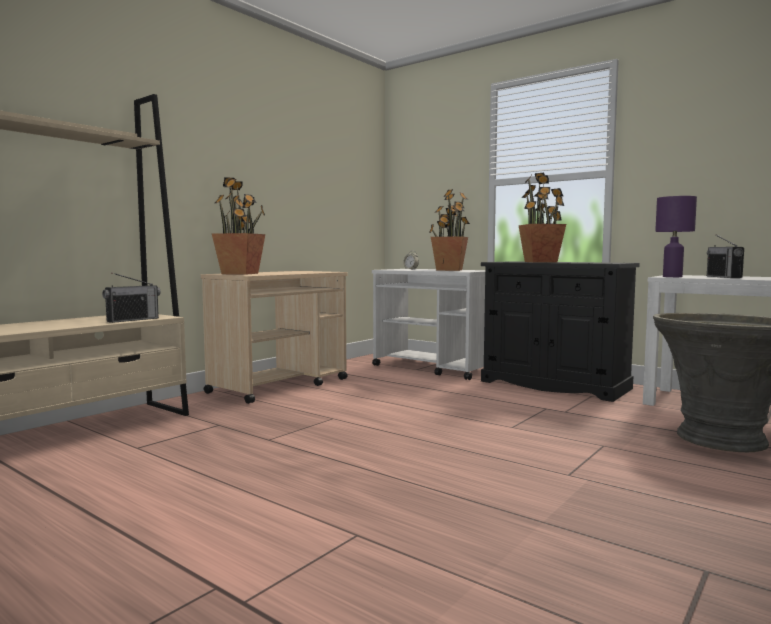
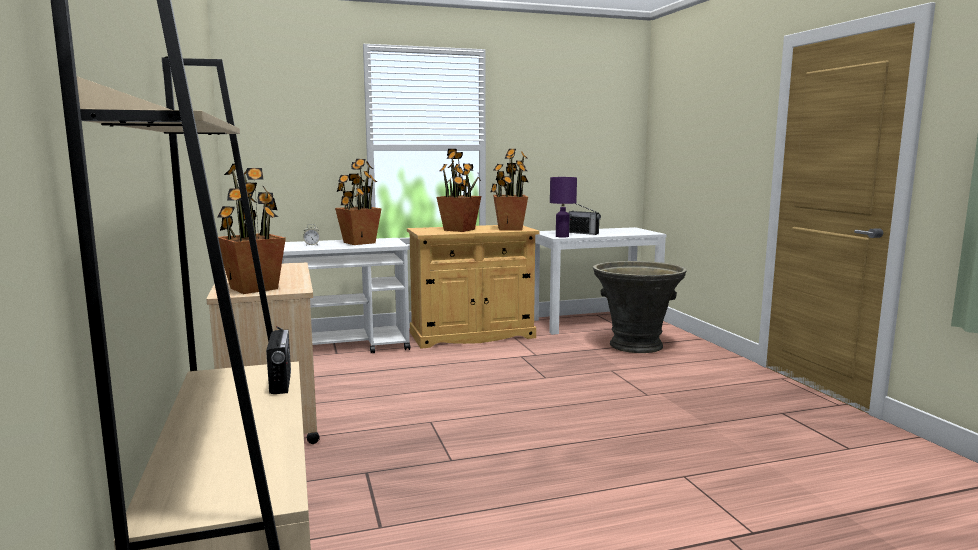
camera: 55 degrees left, 5 degrees up
black cabinet [481,261,640,402] -> beige cabinet [407,225,539,349]
none -> potted plant [491,149,528,231]

